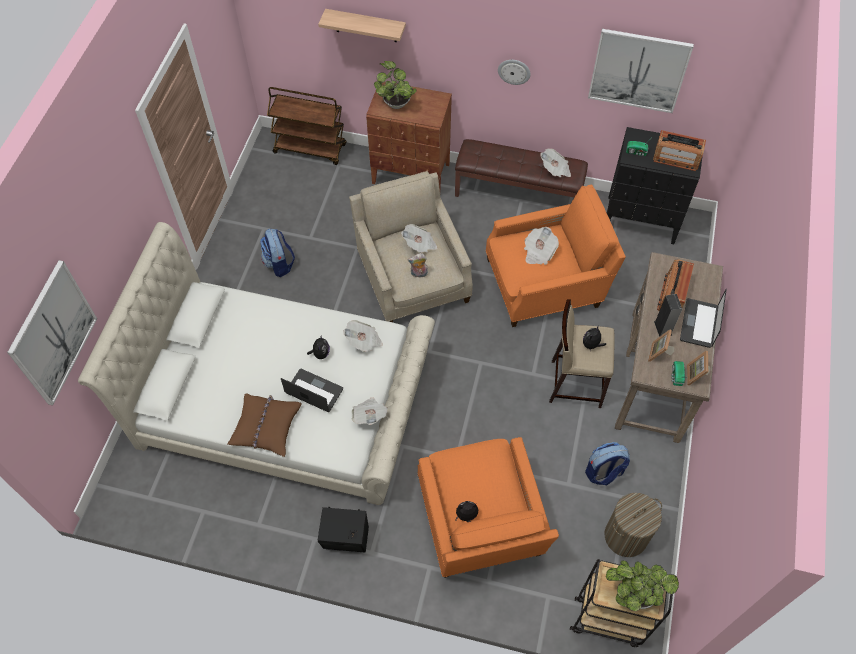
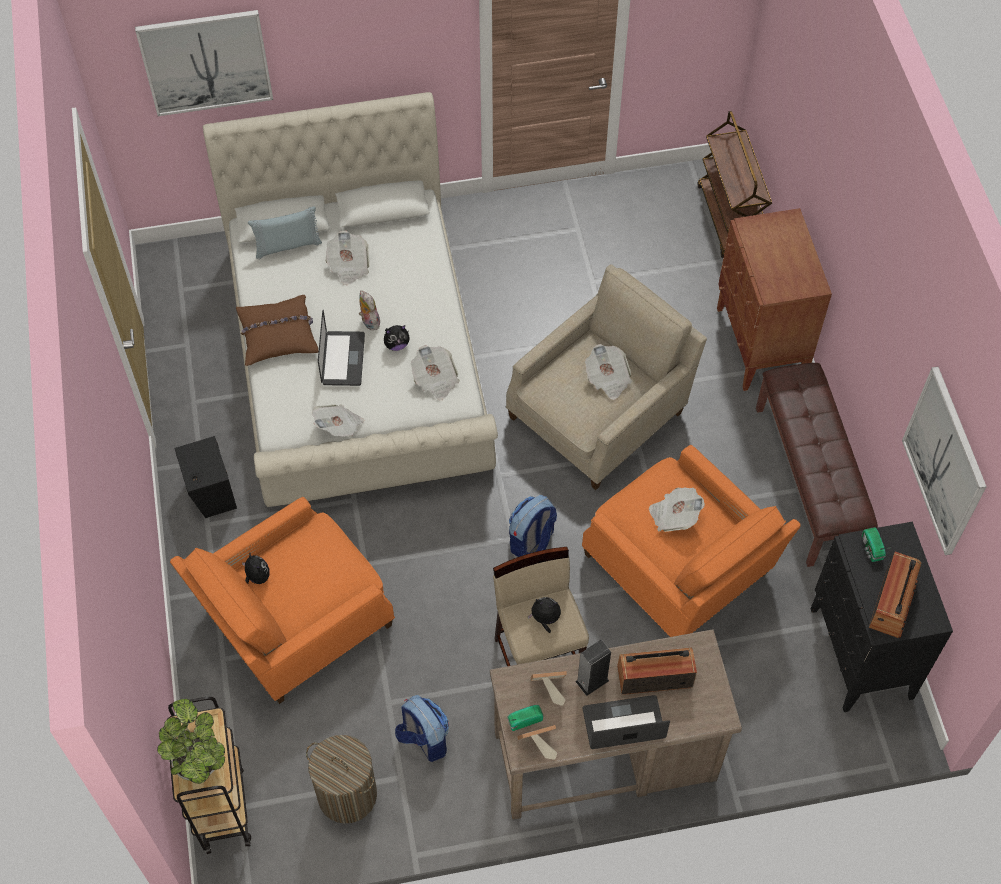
camera: 65 degrees right, 0 degrees up
backpack [260,228,295,277] -> backpack moved to [509,495,557,557]
shelf [318,9,406,42] -> none
potted plant [374,61,416,109] -> none
plush toy [407,253,428,278] -> plush toy moved to [359,290,380,330]
wall clock [498,60,531,85] -> none
newspaper [540,148,571,177] -> newspaper moved to [325,231,370,286]
radio [653,130,706,171] -> radio turned 150 degrees counterclockwise [869,552,921,638]
none -> blue pillow [248,206,322,260]

